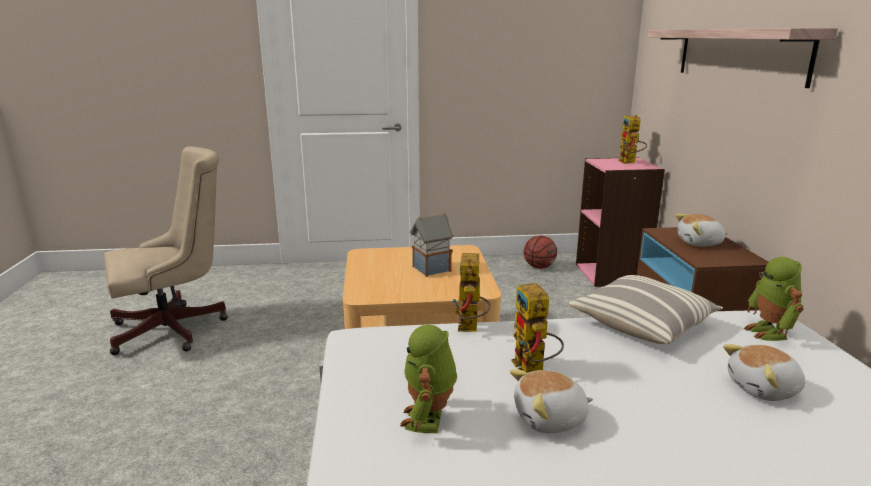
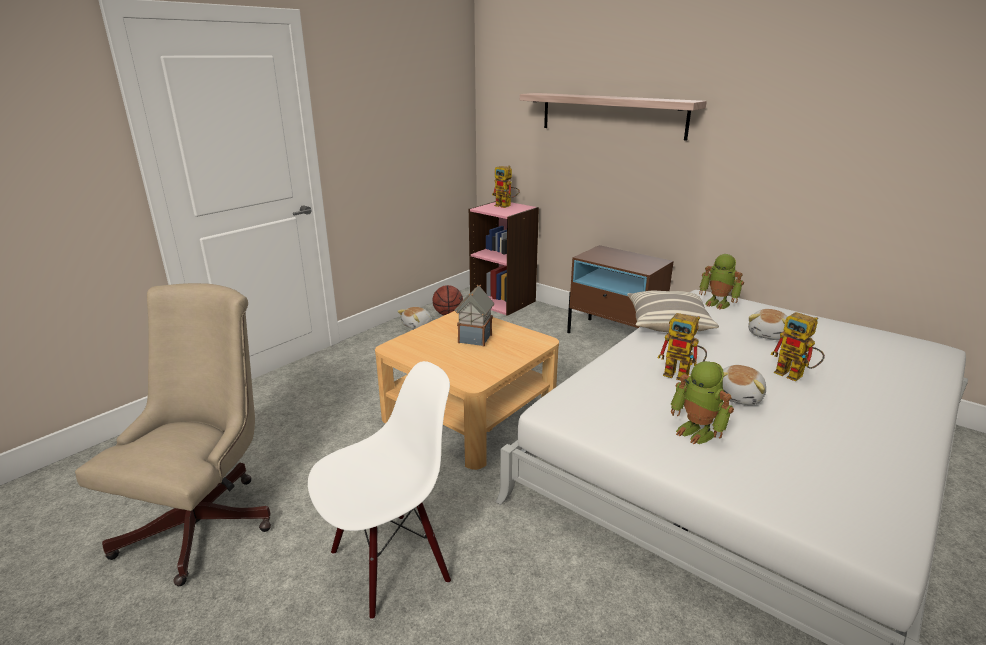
camera: 45 degrees left, 5 degrees up
toy robot [452,253,490,332] -> toy robot moved to [770,312,825,381]
plush toy [675,214,728,247] -> plush toy moved to [397,307,431,329]
none -> white chair [308,361,451,620]

